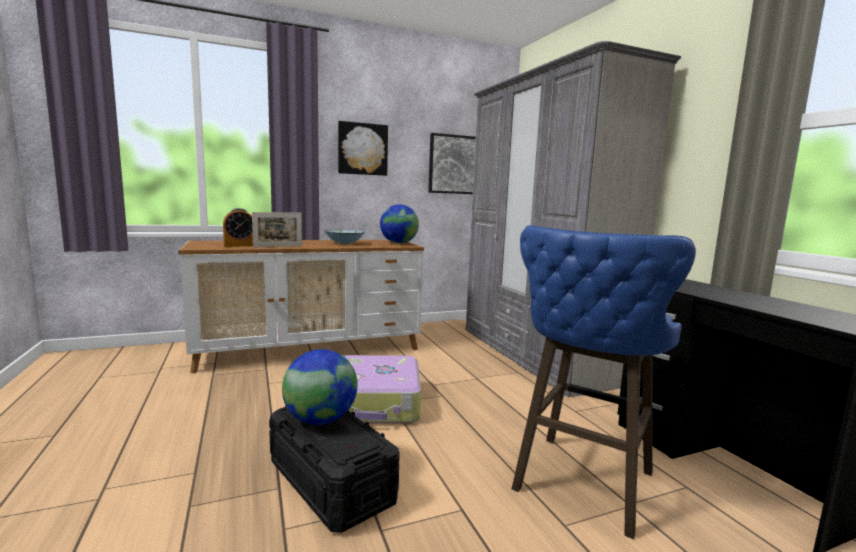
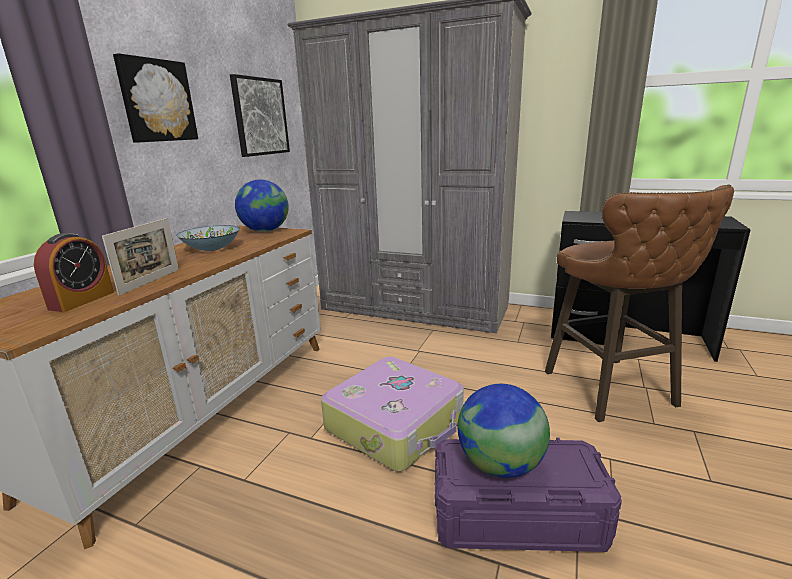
camera: 45 degrees left, 10 degrees up
black storage box [269,405,400,533] -> purple storage box [435,438,622,552]
blue stool [512,225,696,539] -> brown stool [545,184,734,422]

